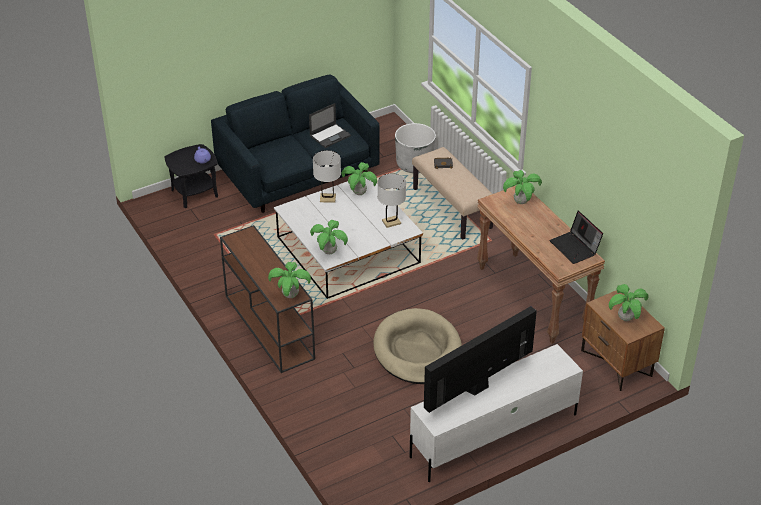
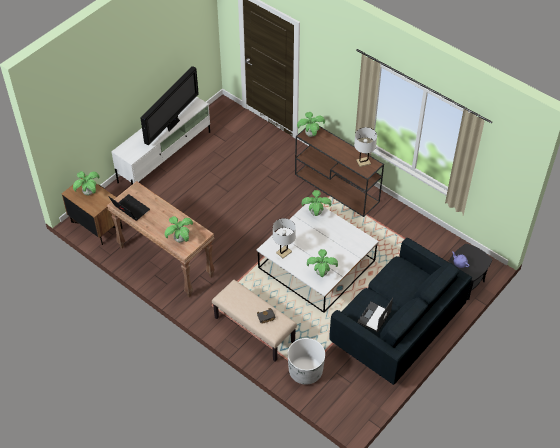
camera: 160 degrees right, 10 degrees up
white table lamp [313,150,341,203] -> white table lamp moved to [354,127,377,167]
beige dog bed [373,308,462,384] -> none

